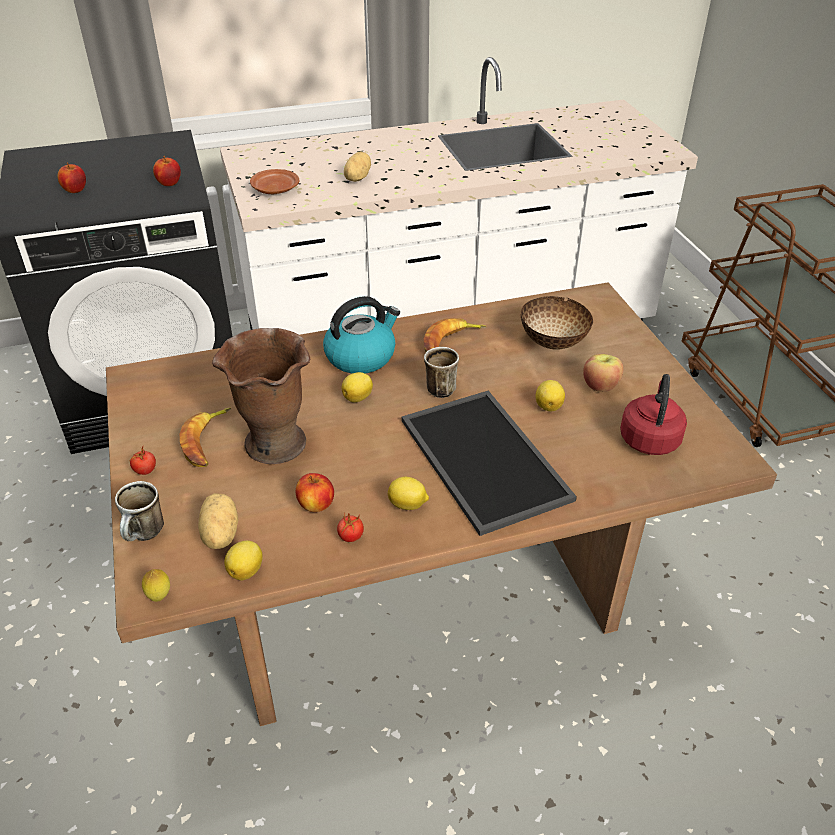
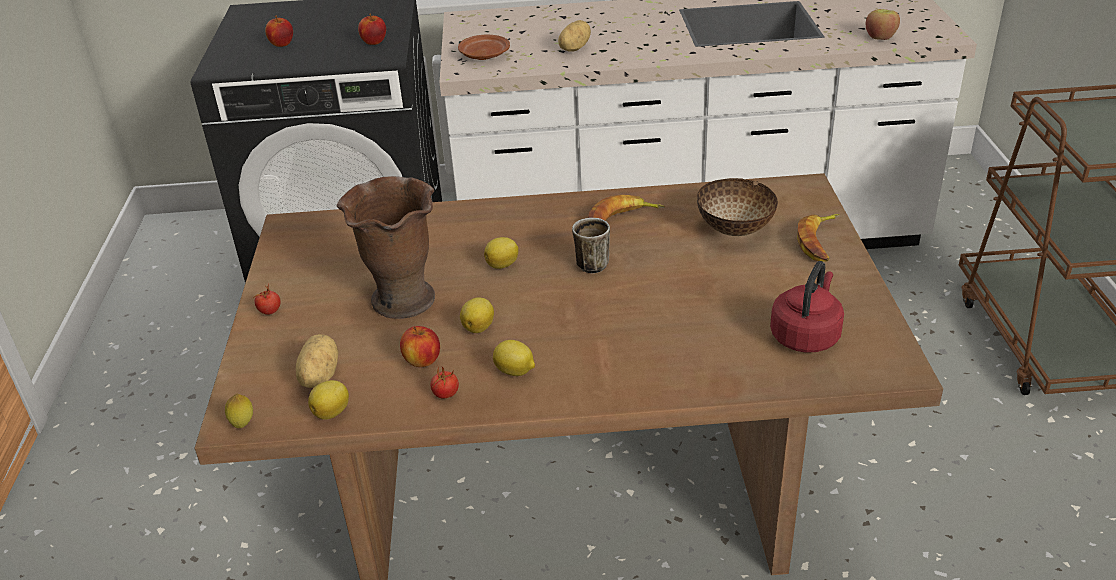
camera: 15 degrees right, 5 degrees down
mug [115,481,164,541] -> none
banana [180,408,231,467] -> banana moved to [797,214,840,261]
kettle [323,296,400,373] -> none
tray [401,390,577,536] -> none
lemon [536,380,565,411] -> lemon moved to [460,297,494,333]
apple [583,354,623,392] -> apple moved to [866,9,900,40]

